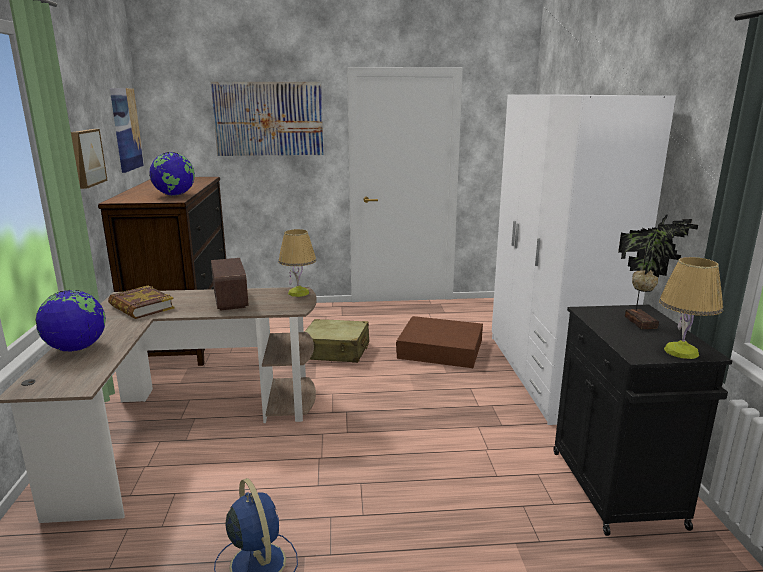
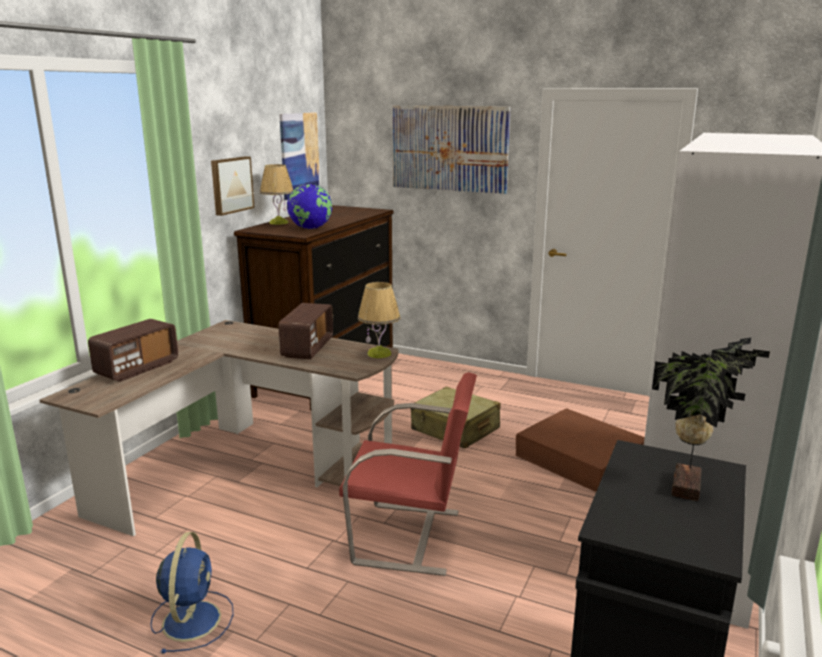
camera: 30 degrees right, 0 degrees up
globe [35,290,106,351] -> radio [88,319,178,382]
book [108,285,174,319] -> none
table lamp [659,257,723,359] -> table lamp moved to [260,164,293,225]
none -> red chair [339,372,477,576]

